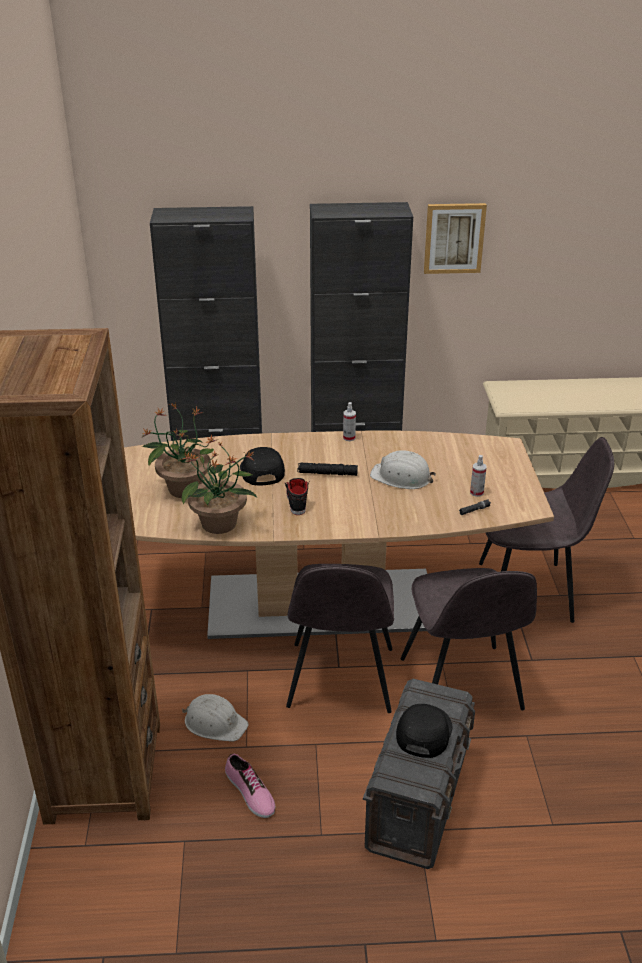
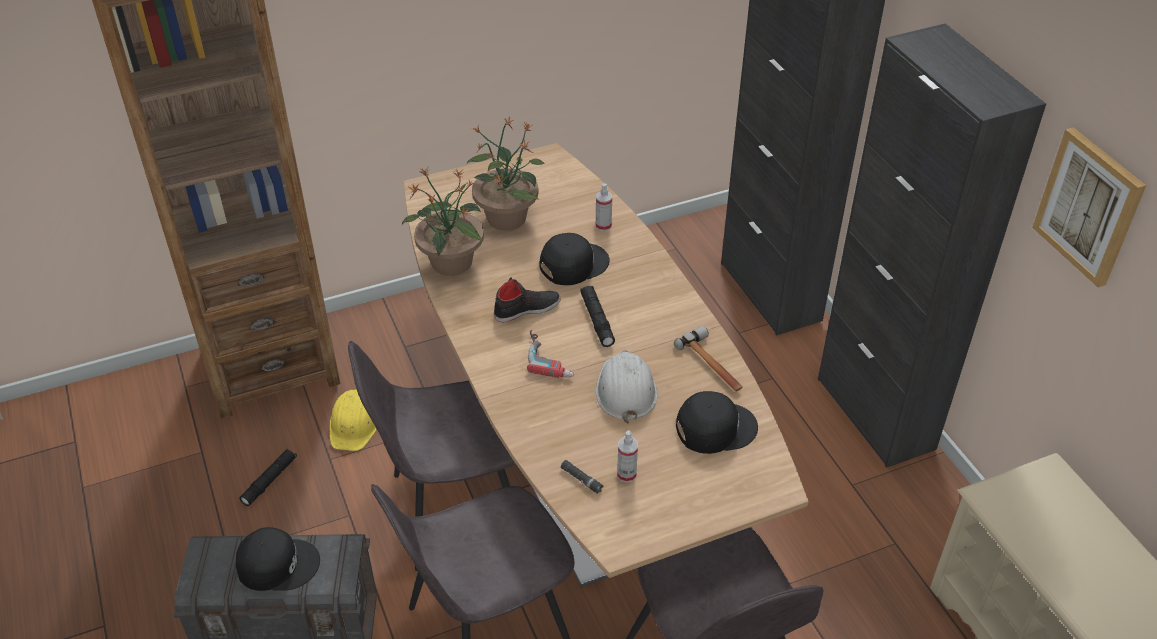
camera: 70 degrees right, 10 degrees up
white hard hat [182,694,249,742] -> yellow hard hat [330,389,377,451]
shoe [225,754,276,818] -> black flashlight [239,449,297,506]
spray bottle [343,402,356,441] -> spray bottle moved to [596,183,612,231]
none -> power drill [527,330,574,378]
none -> hammer [674,326,743,391]
none -> black cap [676,391,758,454]

